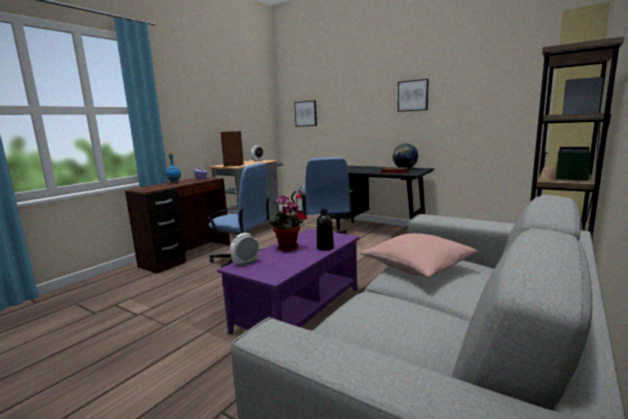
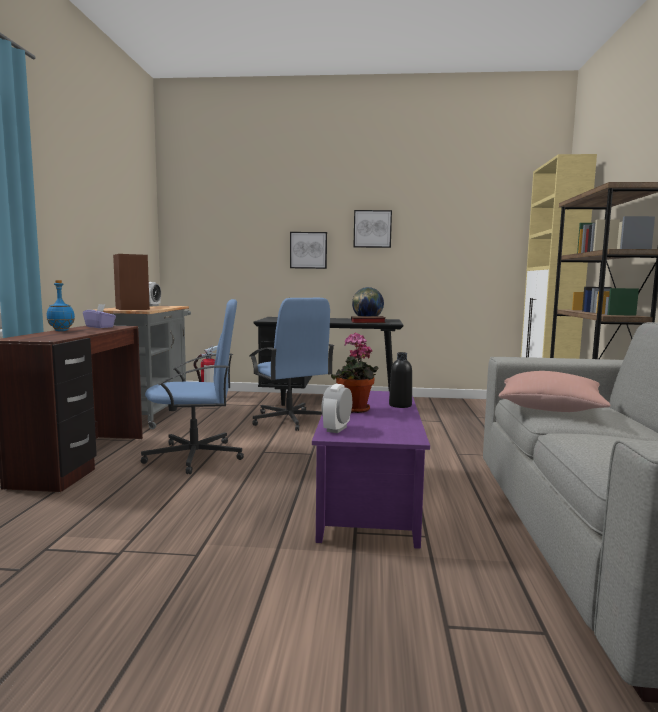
camera: 30 degrees left, 5 degrees down
picture [294,100,317,127] -> picture moved to [290,232,327,269]

